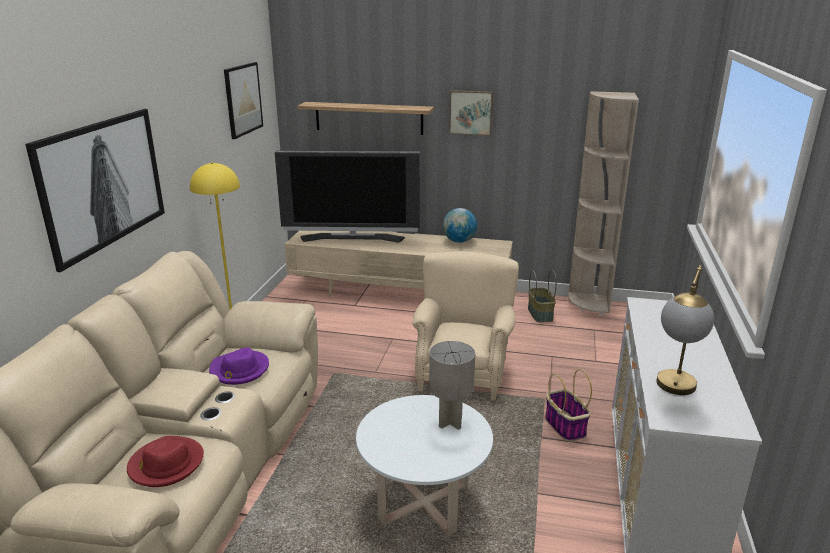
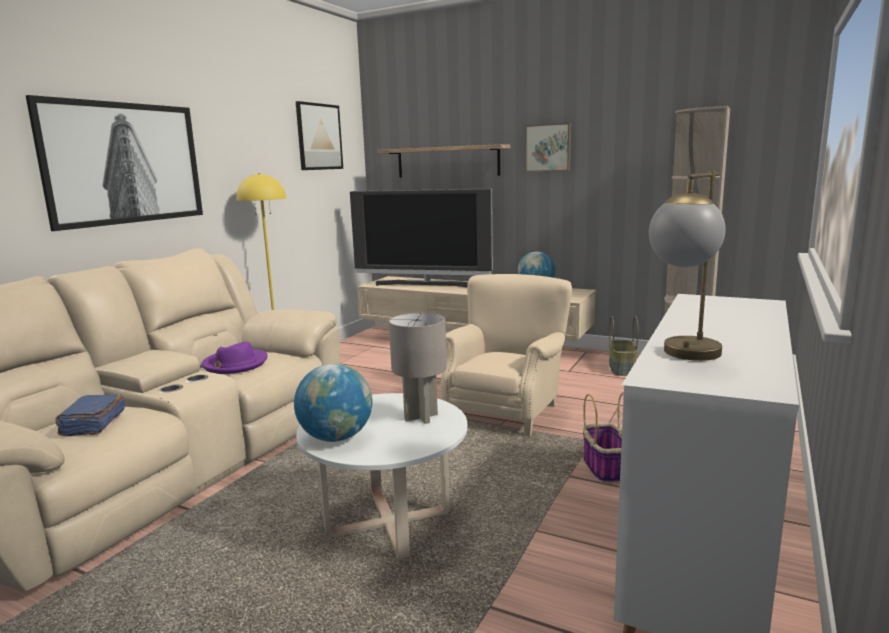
camera: 15 degrees right, 10 degrees down
red hat [127,436,204,487] -> blue book [56,394,125,437]
none -> globe [294,364,372,442]

